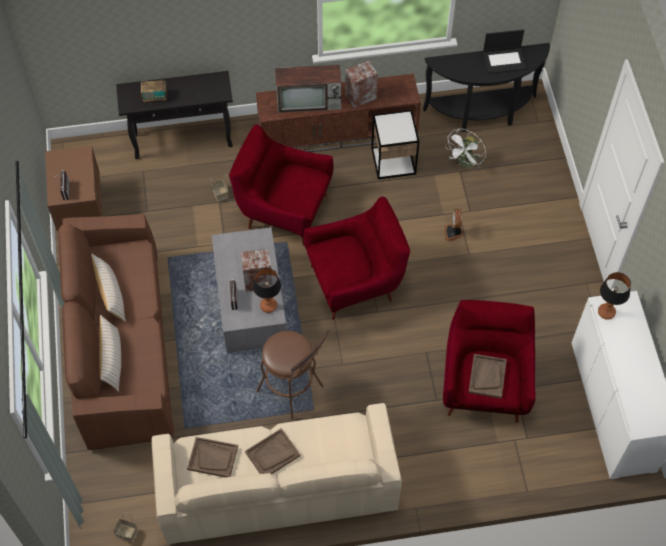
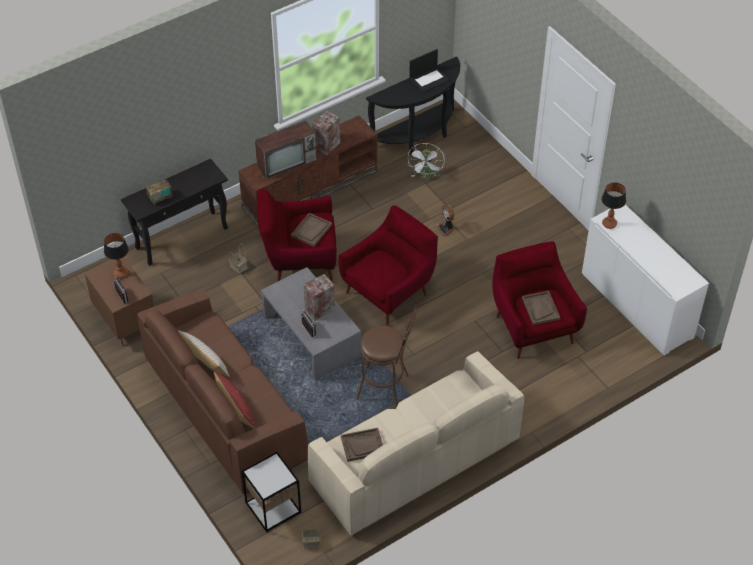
camera: 25 degrees left, 10 degrees down
beige pillow [99,315,121,392] -> red pillow [214,371,256,429]
brown tray [245,428,300,474] -> brown tray moved to [291,213,332,247]
table lamp [253,268,281,313] -> table lamp moved to [104,233,129,279]
side table [371,110,419,179] -> side table moved to [241,452,301,532]

